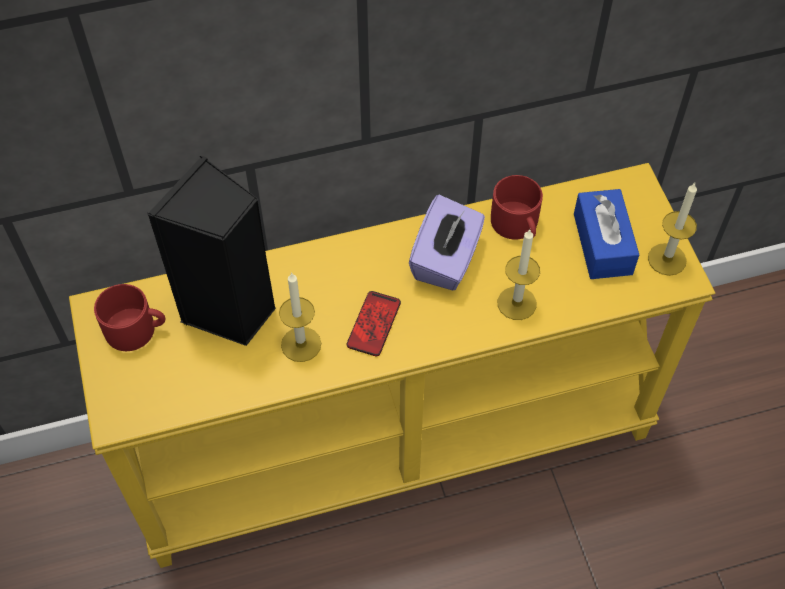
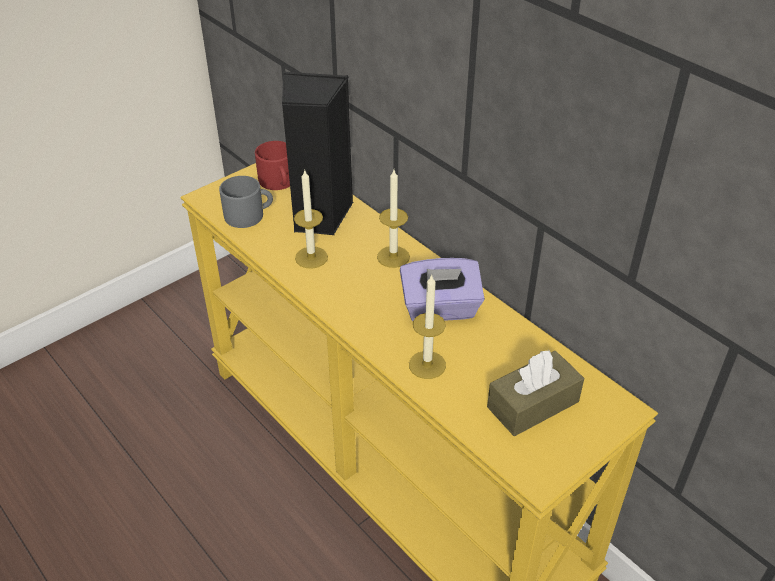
camera: 65 degrees right, 15 degrees down
phone [347,291,401,356] -> none
red mug [491,175,543,240] -> none
blue tissue box [574,189,639,279] -> brown tissue box [487,350,584,436]
candle [648,183,697,276] -> candle moved to [377,170,410,268]
none -> grey mug [219,176,273,228]

